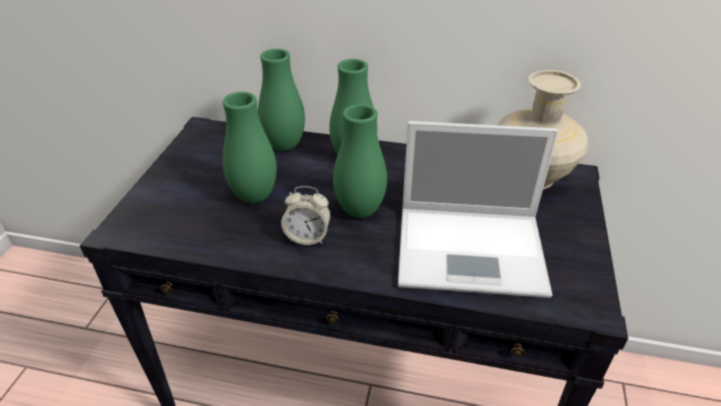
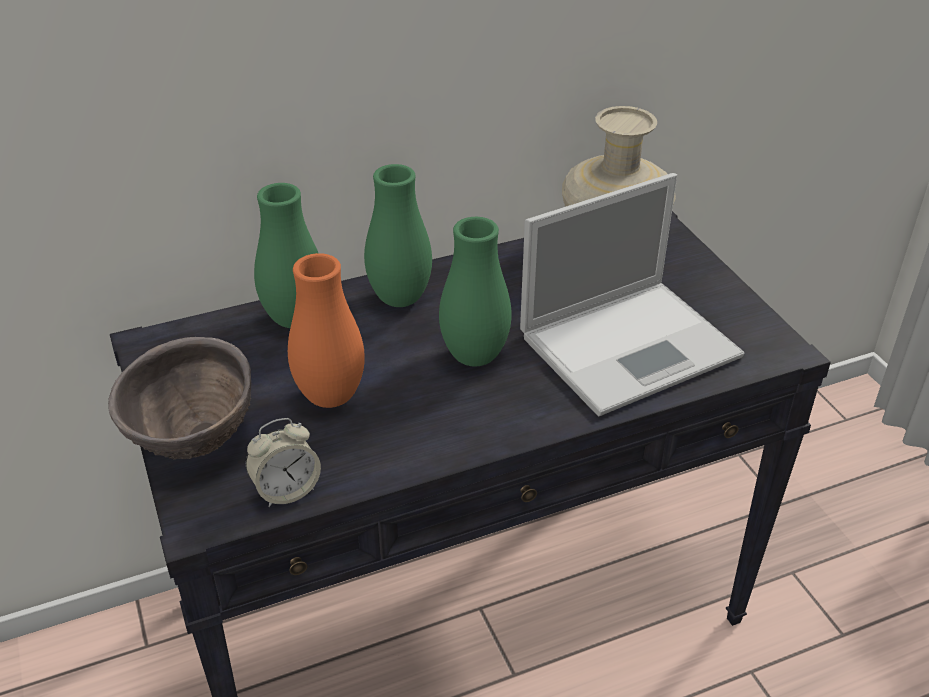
camera: 35 degrees left, 0 degrees up
green vase [223,92,277,203] -> orange vase [288,253,365,408]
alarm clock [281,186,331,245] -> alarm clock moved to [246,418,321,507]
none -> brown bowl [108,337,251,460]

